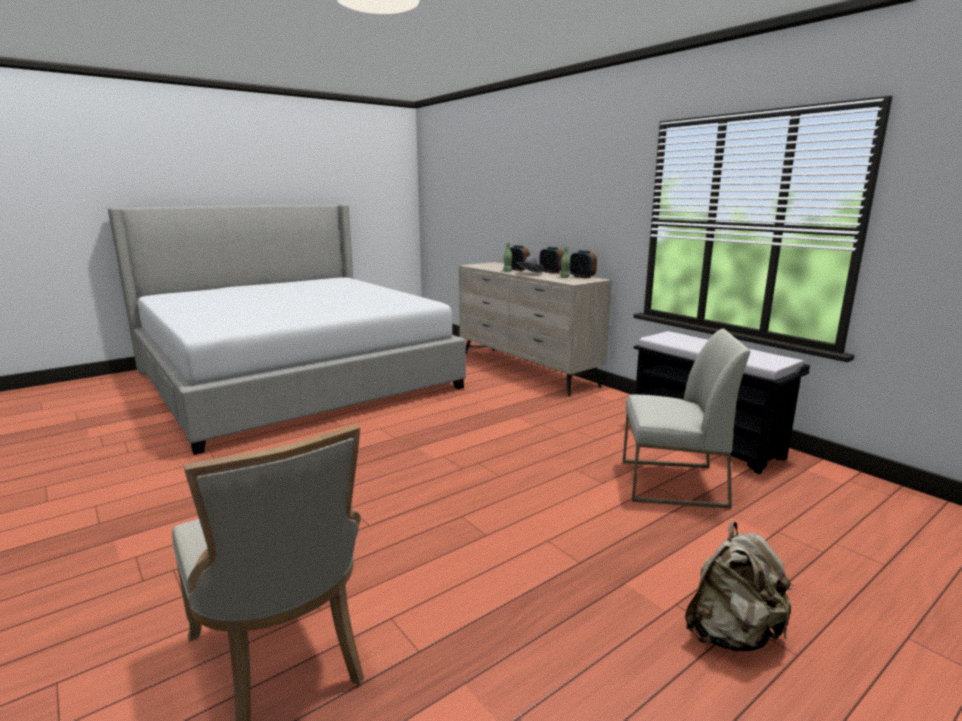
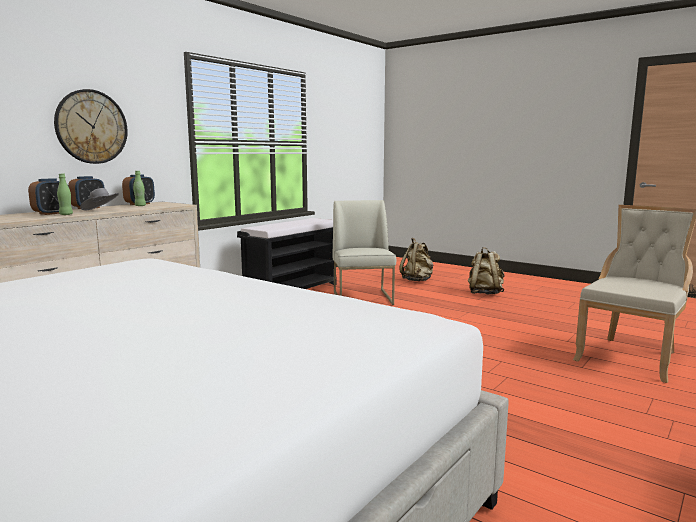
camera: 105 degrees left, 5 degrees down
none -> wall clock [54,89,128,164]
none -> beige backpack [399,238,433,281]

